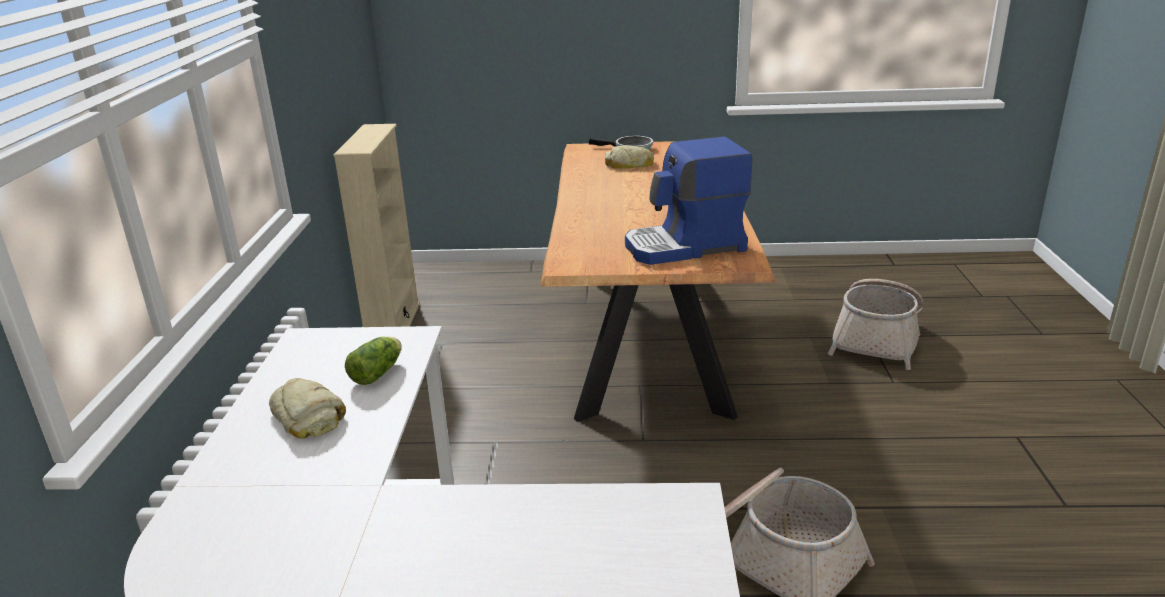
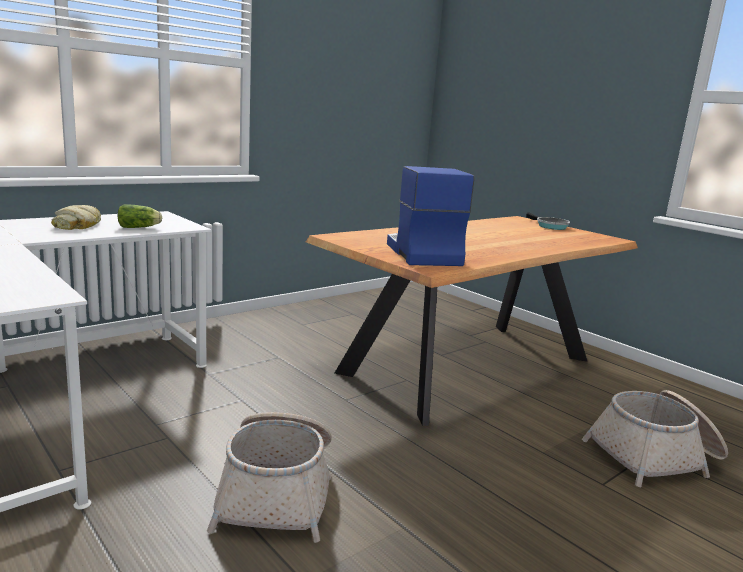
camera: 45 degrees right, 10 degrees down
beige bookcase [333,124,420,327] -> none
bread [605,145,654,169] -> none
coffee machine [625,136,752,265] -> coffee machine turned 45 degrees clockwise [387,166,475,266]

